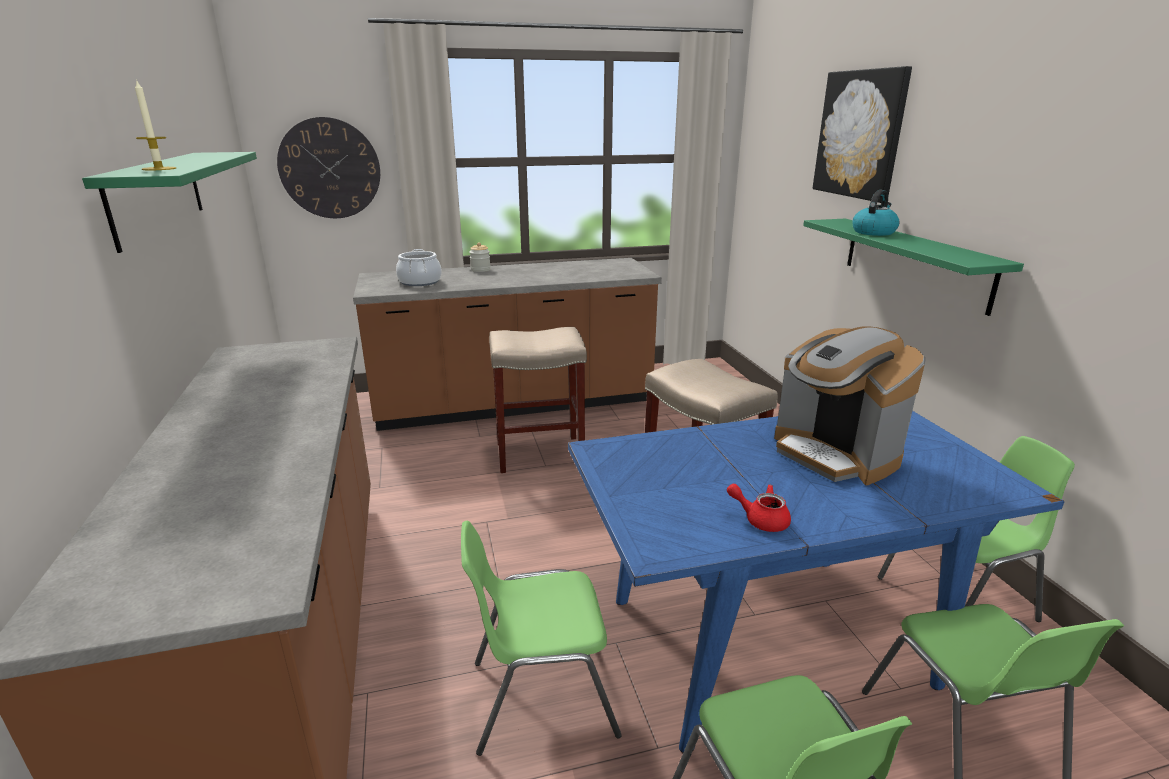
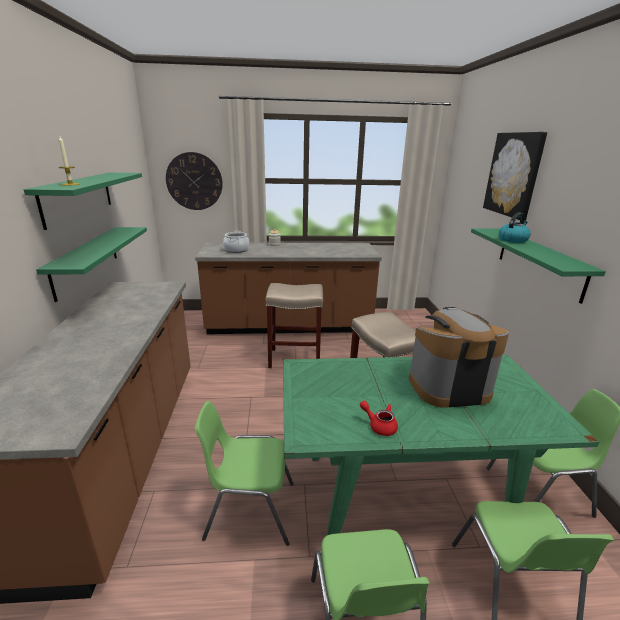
camera: 10 degrees right, 0 degrees up
blue dining table [568,411,1064,753] -> green dining table [283,355,599,536]
coffee machine [774,326,926,485] -> coffee machine turned 105 degrees clockwise [409,307,509,408]
none -> green shelf [36,227,147,302]

